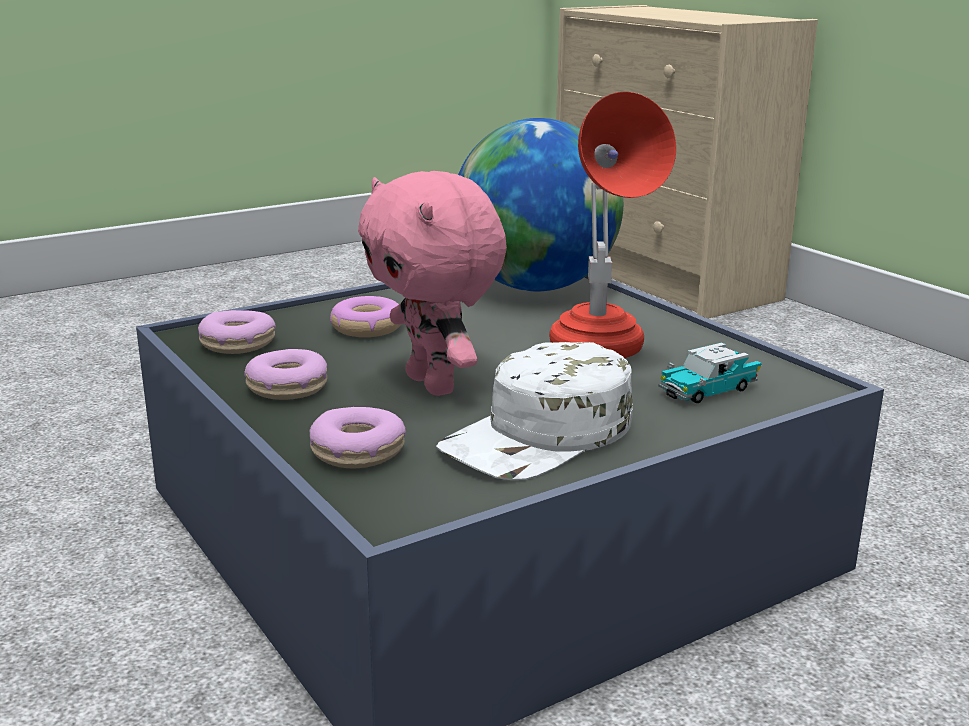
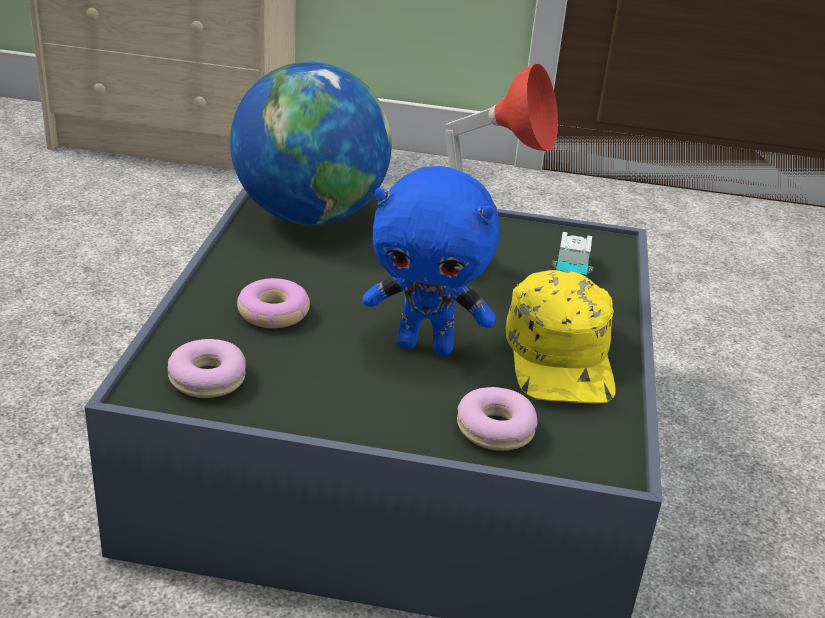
camera: 50 degrees left, 10 degrees up
donut [245,349,327,400] -> none
pink plush toy [358,171,507,396] -> blue plush toy [362,166,500,356]
white cap [436,342,633,480] -> yellow cap [506,270,616,403]

